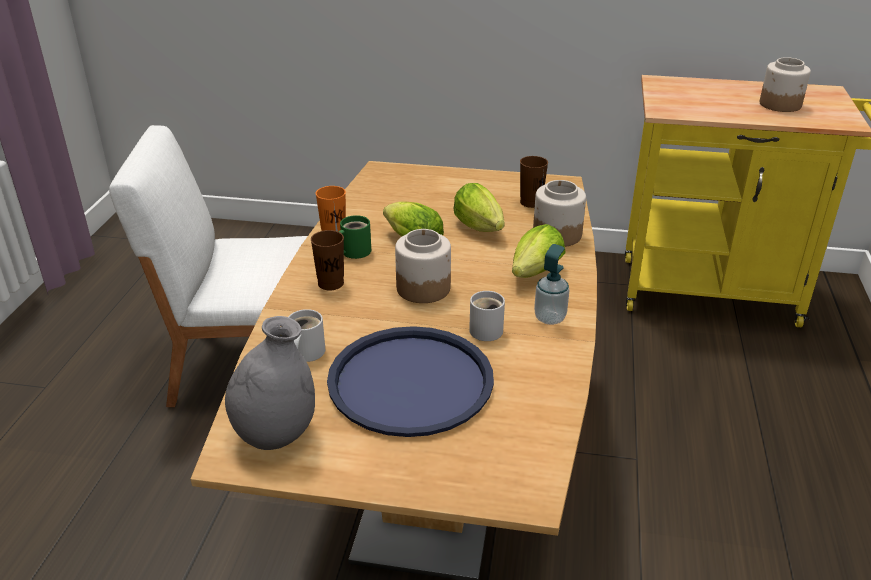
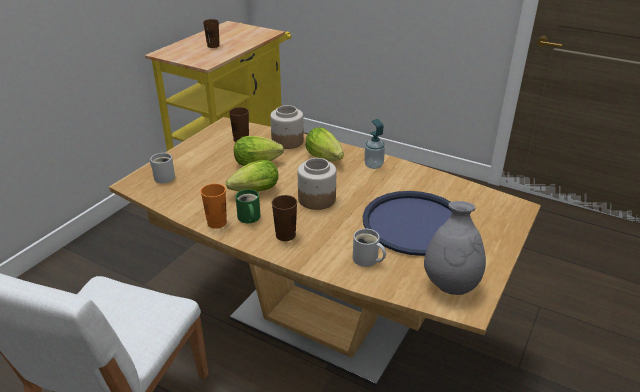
camera: 70 degrees left, 0 degrees up
white mug [469,291,505,341] -> white mug moved to [150,153,175,183]
jar [760,57,811,112] -> none
none -> brown cup [203,19,220,48]

